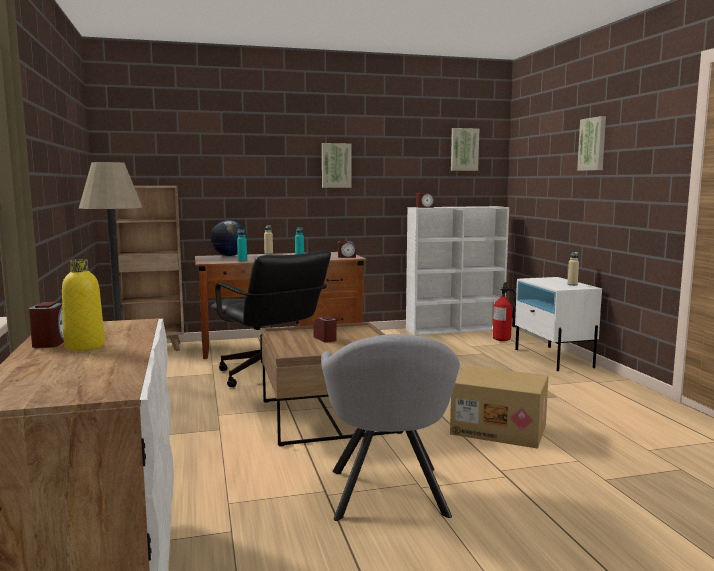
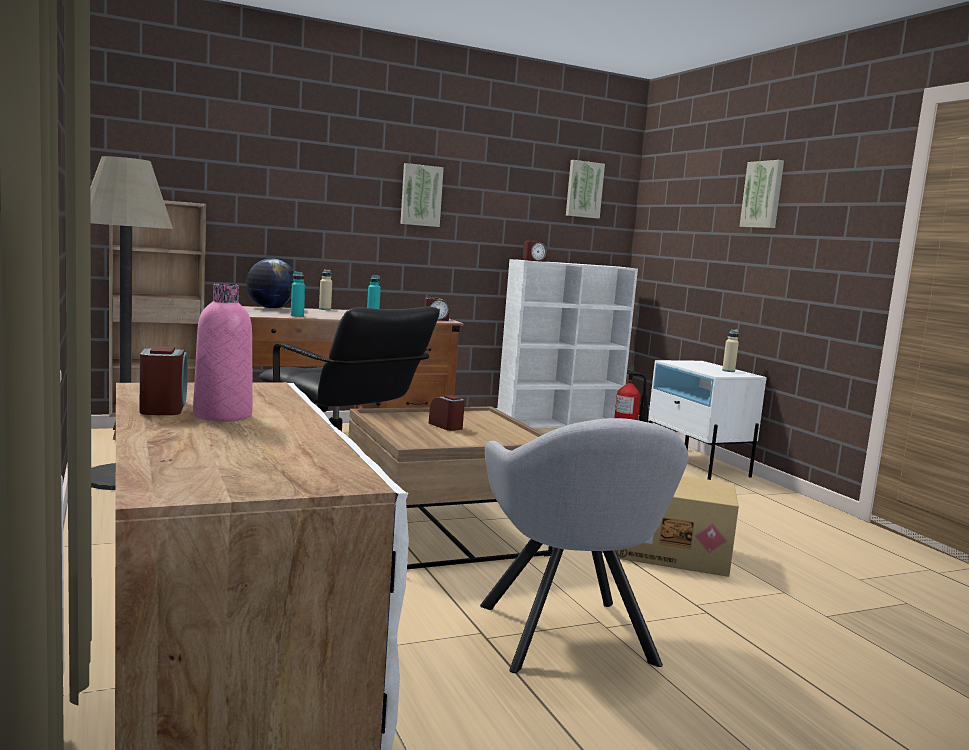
camera: 10 degrees left, 0 degrees up
yellow bottle [62,259,105,351] -> pink bottle [193,283,253,422]

